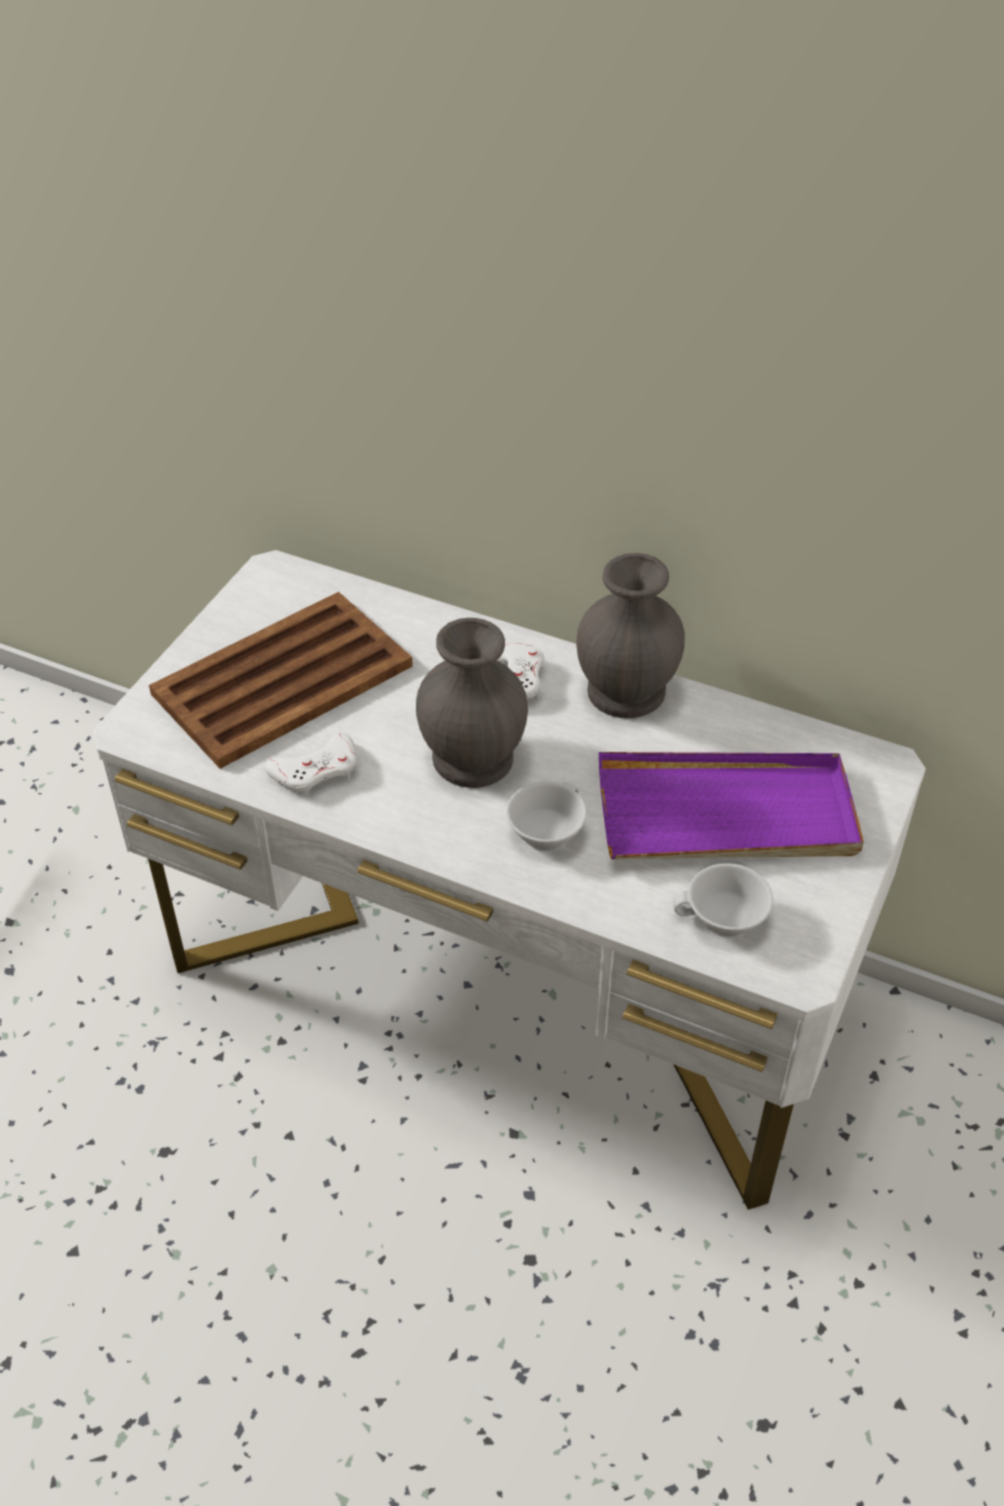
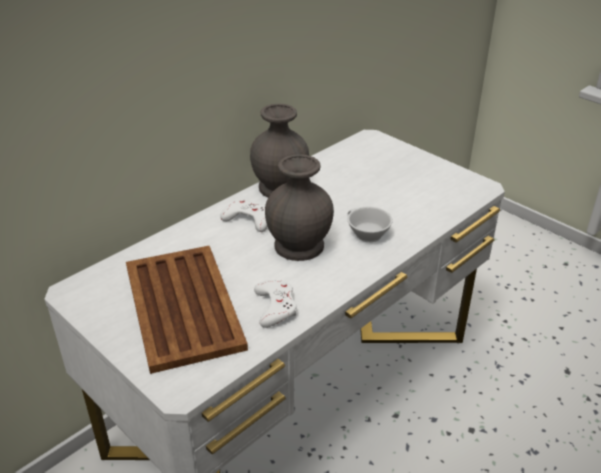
camera: 70 degrees left, 10 degrees down
purple tray [599,752,864,859] -> none
white cup [673,863,774,938] -> none

